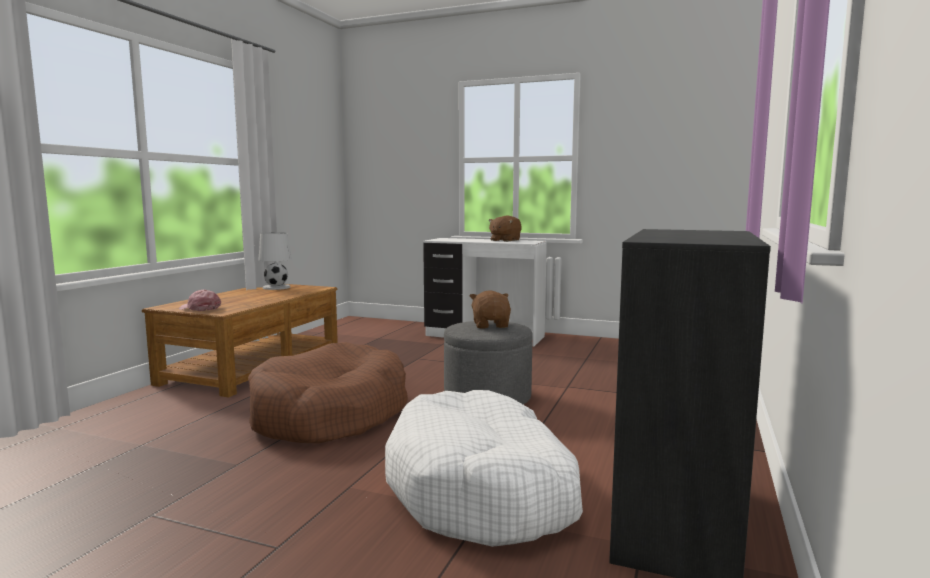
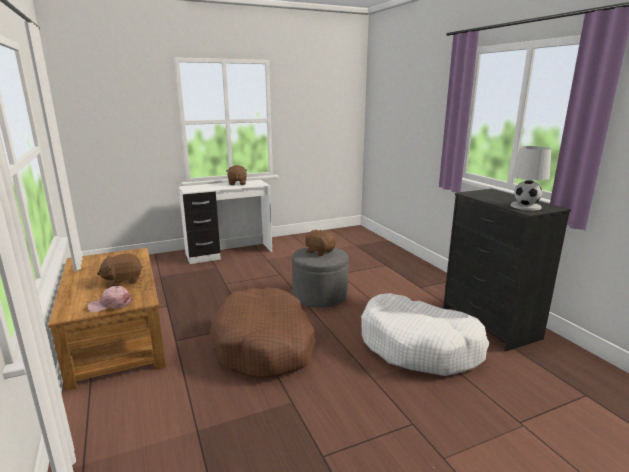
camera: 45 degrees left, 10 degrees up
white table lamp [259,232,292,290] -> white table lamp moved to [510,146,551,210]
none -> brown plush toy [97,254,143,287]

